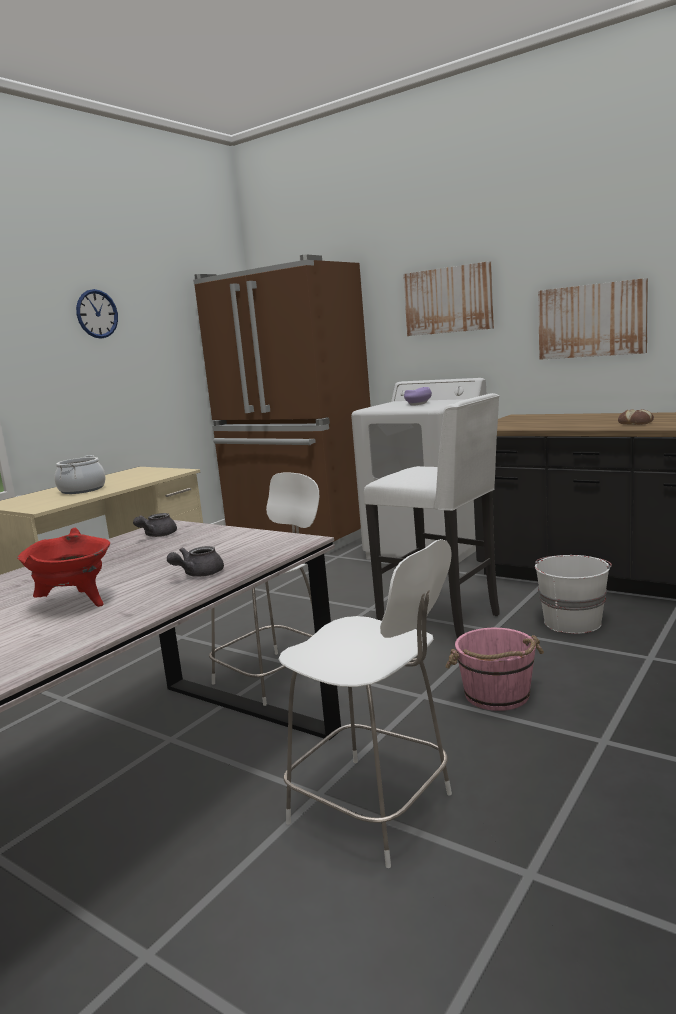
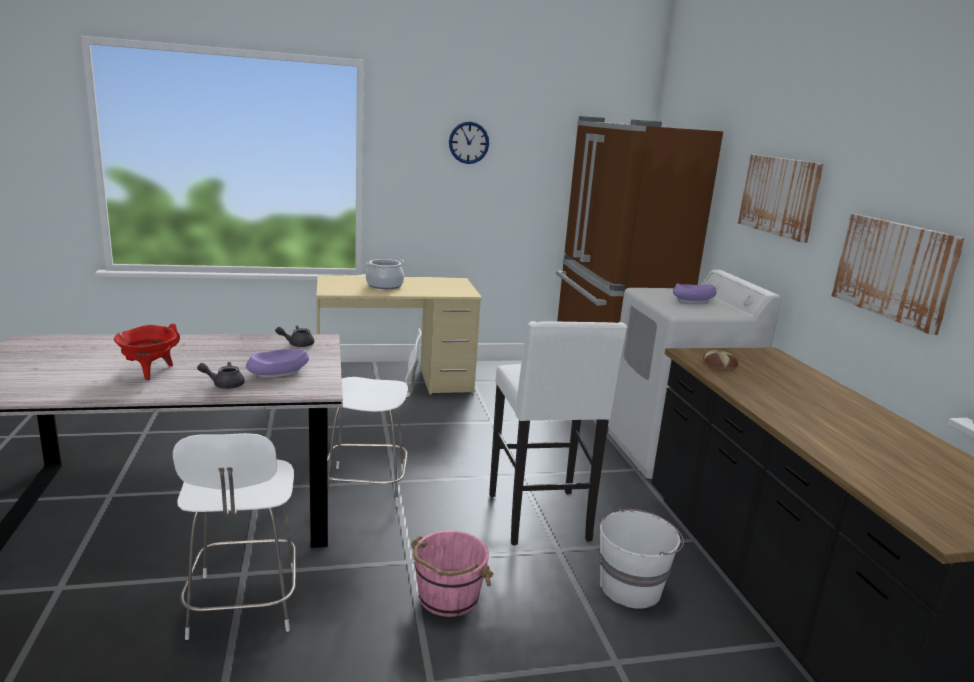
camera: 40 degrees right, 5 degrees up
bread [618,409,654,425] -> bread moved to [703,349,738,370]
none -> purple bowl [246,349,309,378]

